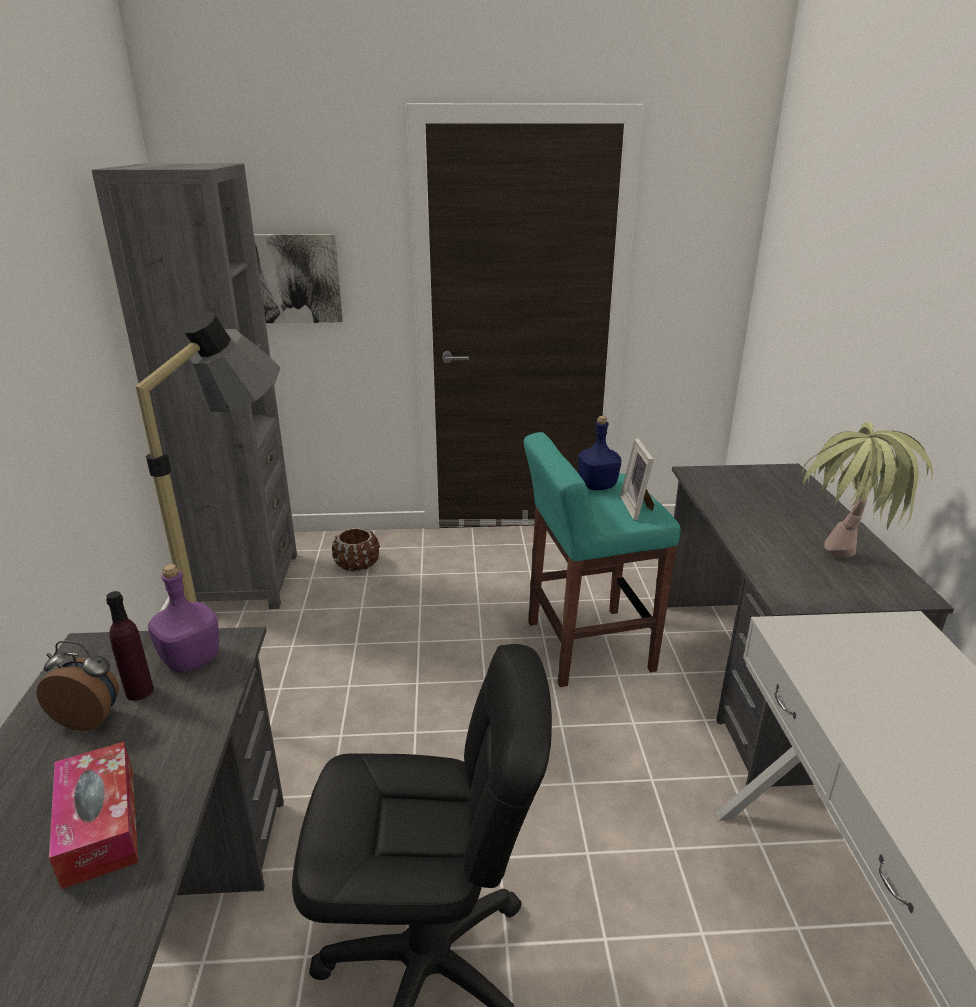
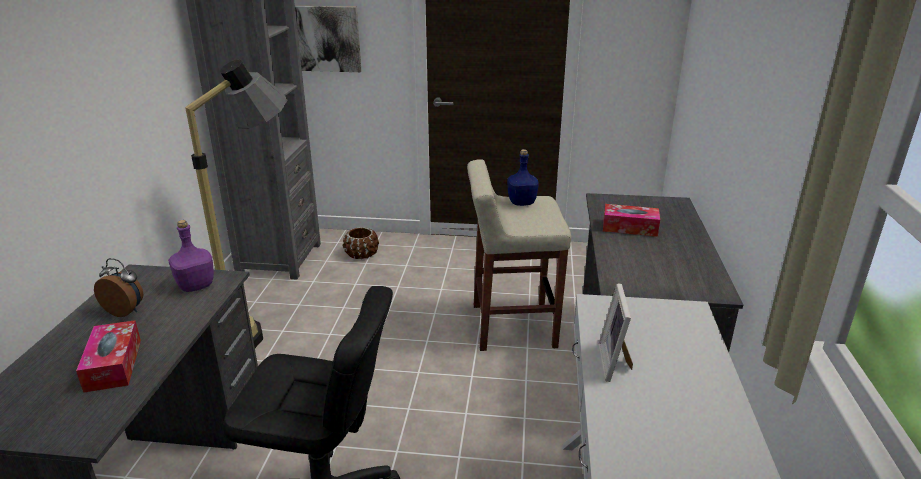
camera: 10 degrees right, 0 degrees up
purple bottle [106,591,154,701] -> none
turquoise stool [524,432,681,687] -> beige stool [467,159,571,351]
picture frame [620,438,654,521] -> picture frame moved to [599,283,633,382]
potted plant [802,422,933,558] -> none
none -> tissue box [603,204,660,237]

